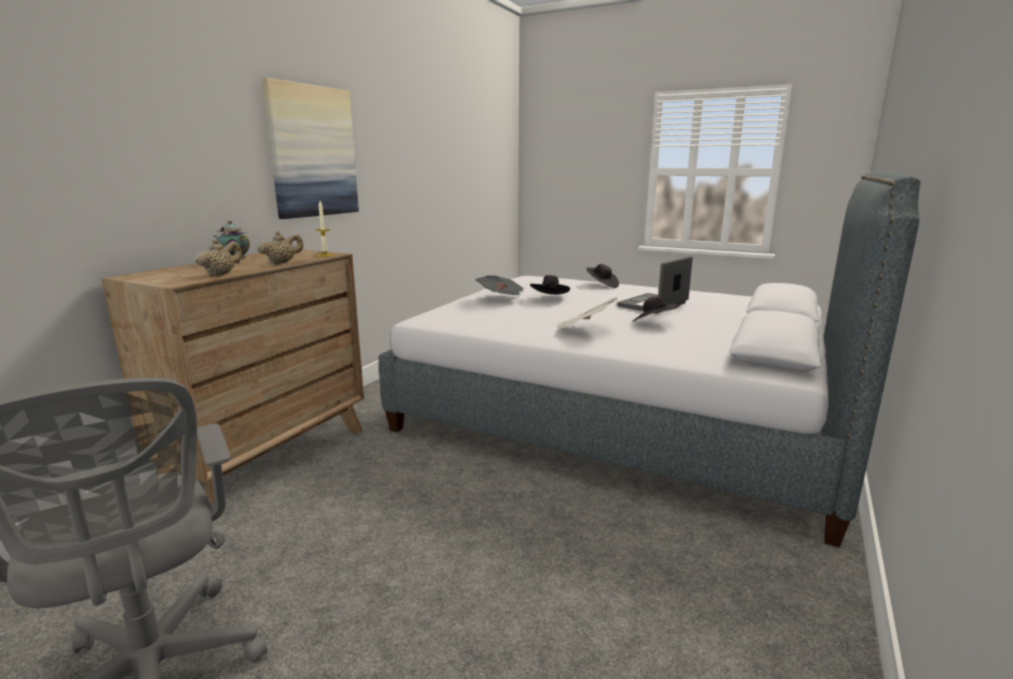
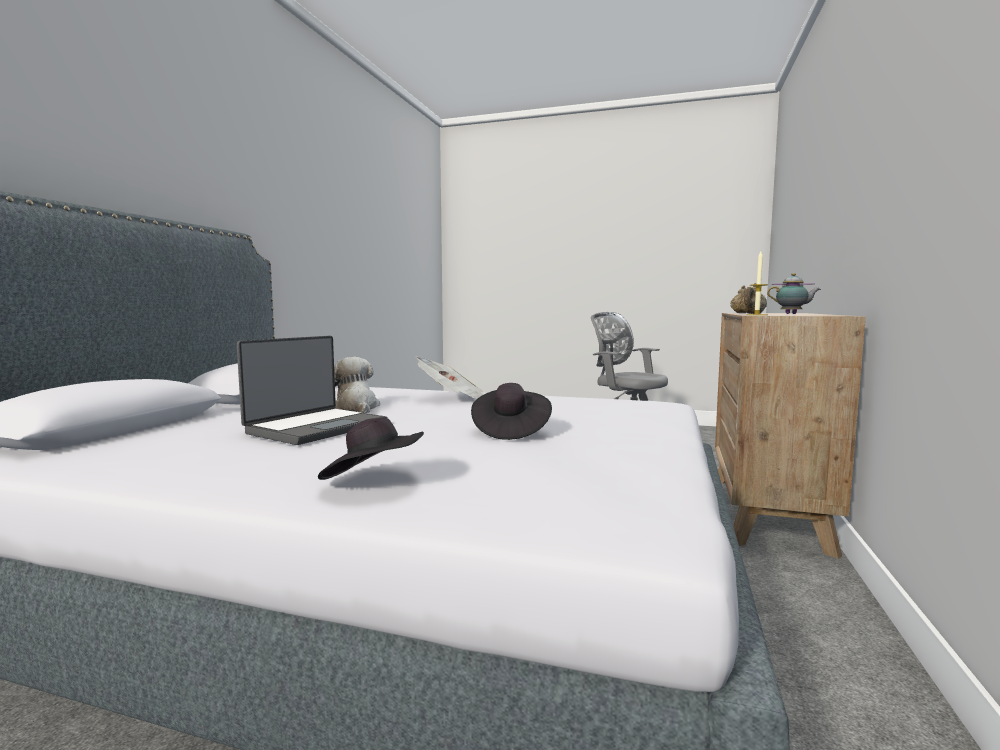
camera: 170 degrees right, 10 degrees down
picture [262,78,359,219] -> none
newspaper [475,276,524,295] -> none
black hat [632,296,679,322] -> plush toy [334,357,380,413]

